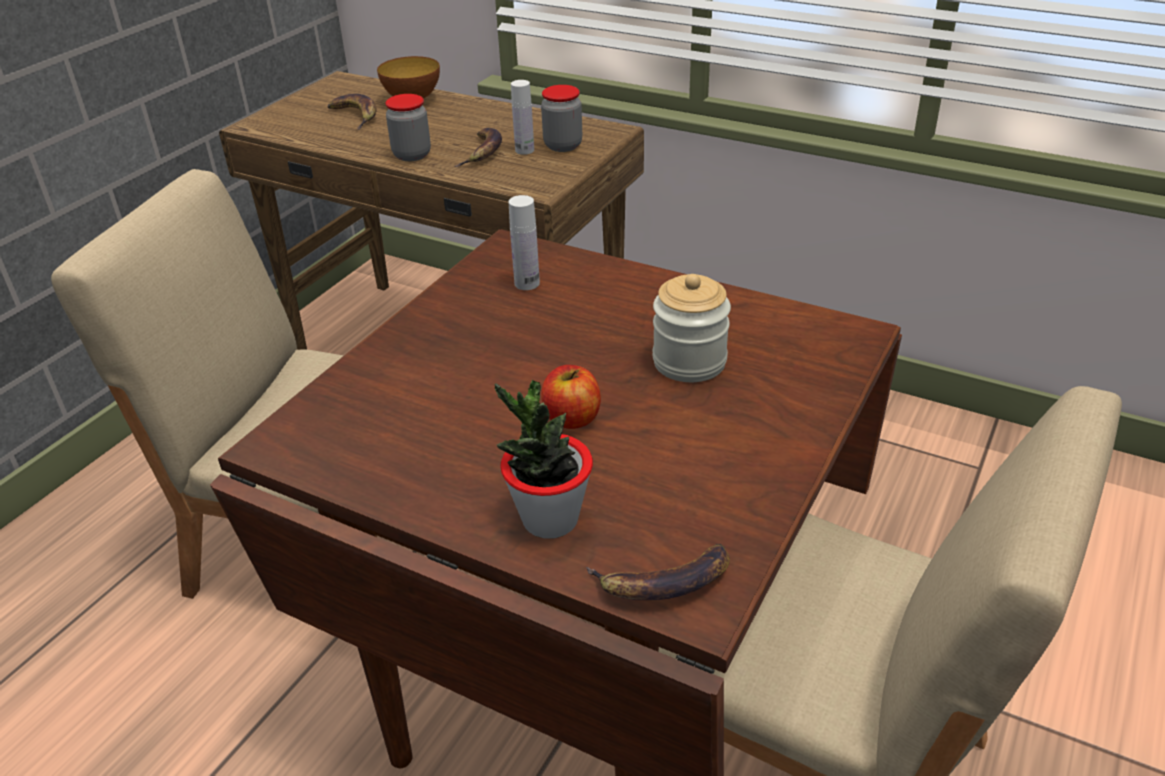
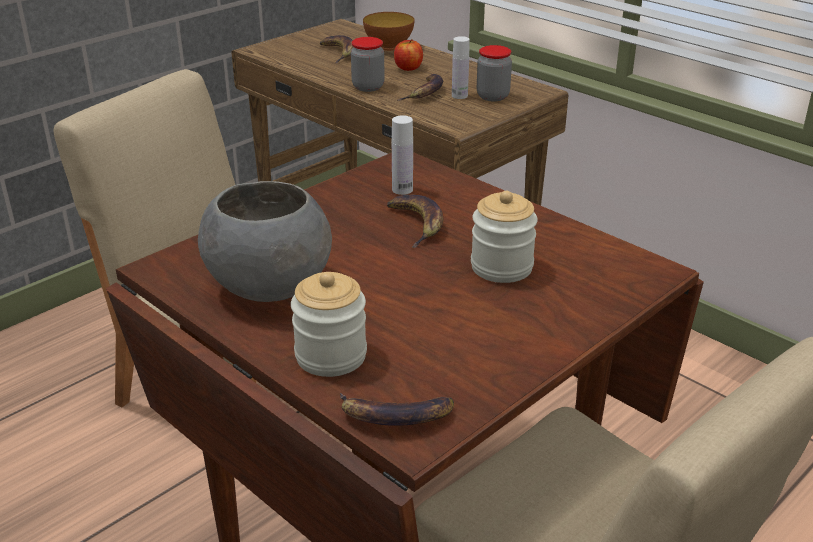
camera: 15 degrees right, 5 degrees down
potted plant [495,379,593,539] -> jar [291,272,367,377]
apple [541,365,601,429] -> apple moved to [394,39,423,71]
none -> grey bowl [198,181,332,302]
none -> banana [387,195,443,248]

